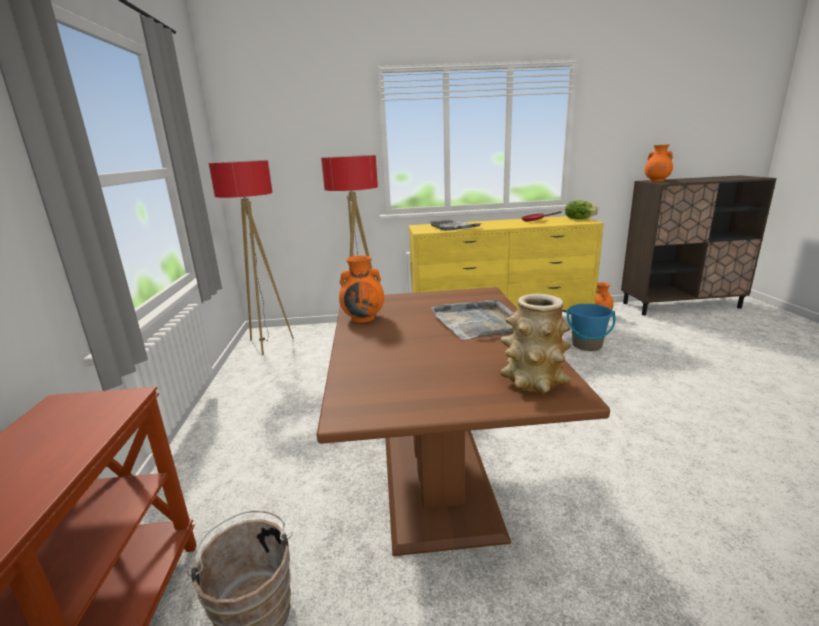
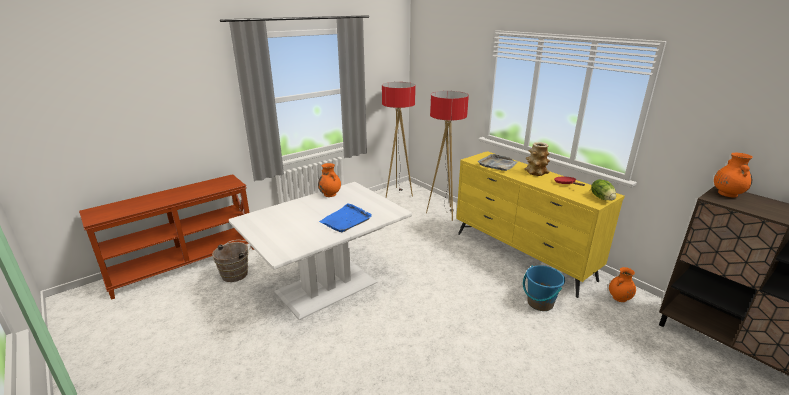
camera: 55 degrees right, 5 degrees up
brown dining table [317,287,610,556] -> white dining table [229,182,412,320]
grey tray [431,299,514,339] -> blue tray [319,203,372,232]
vase [500,294,571,393] -> vase moved to [524,142,550,176]

